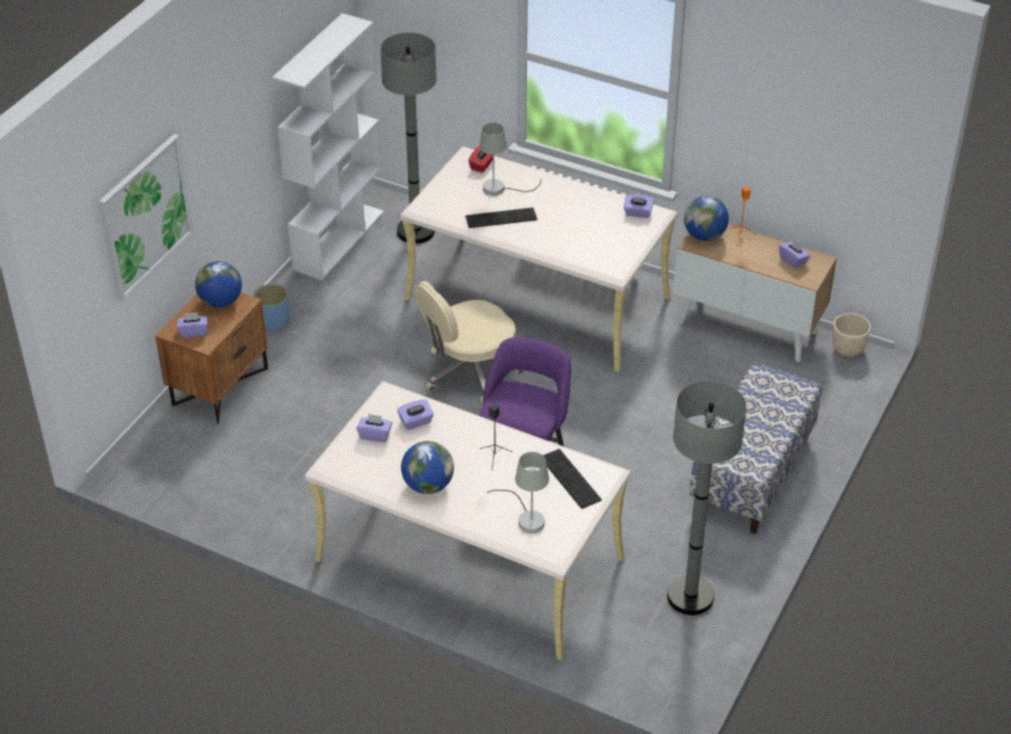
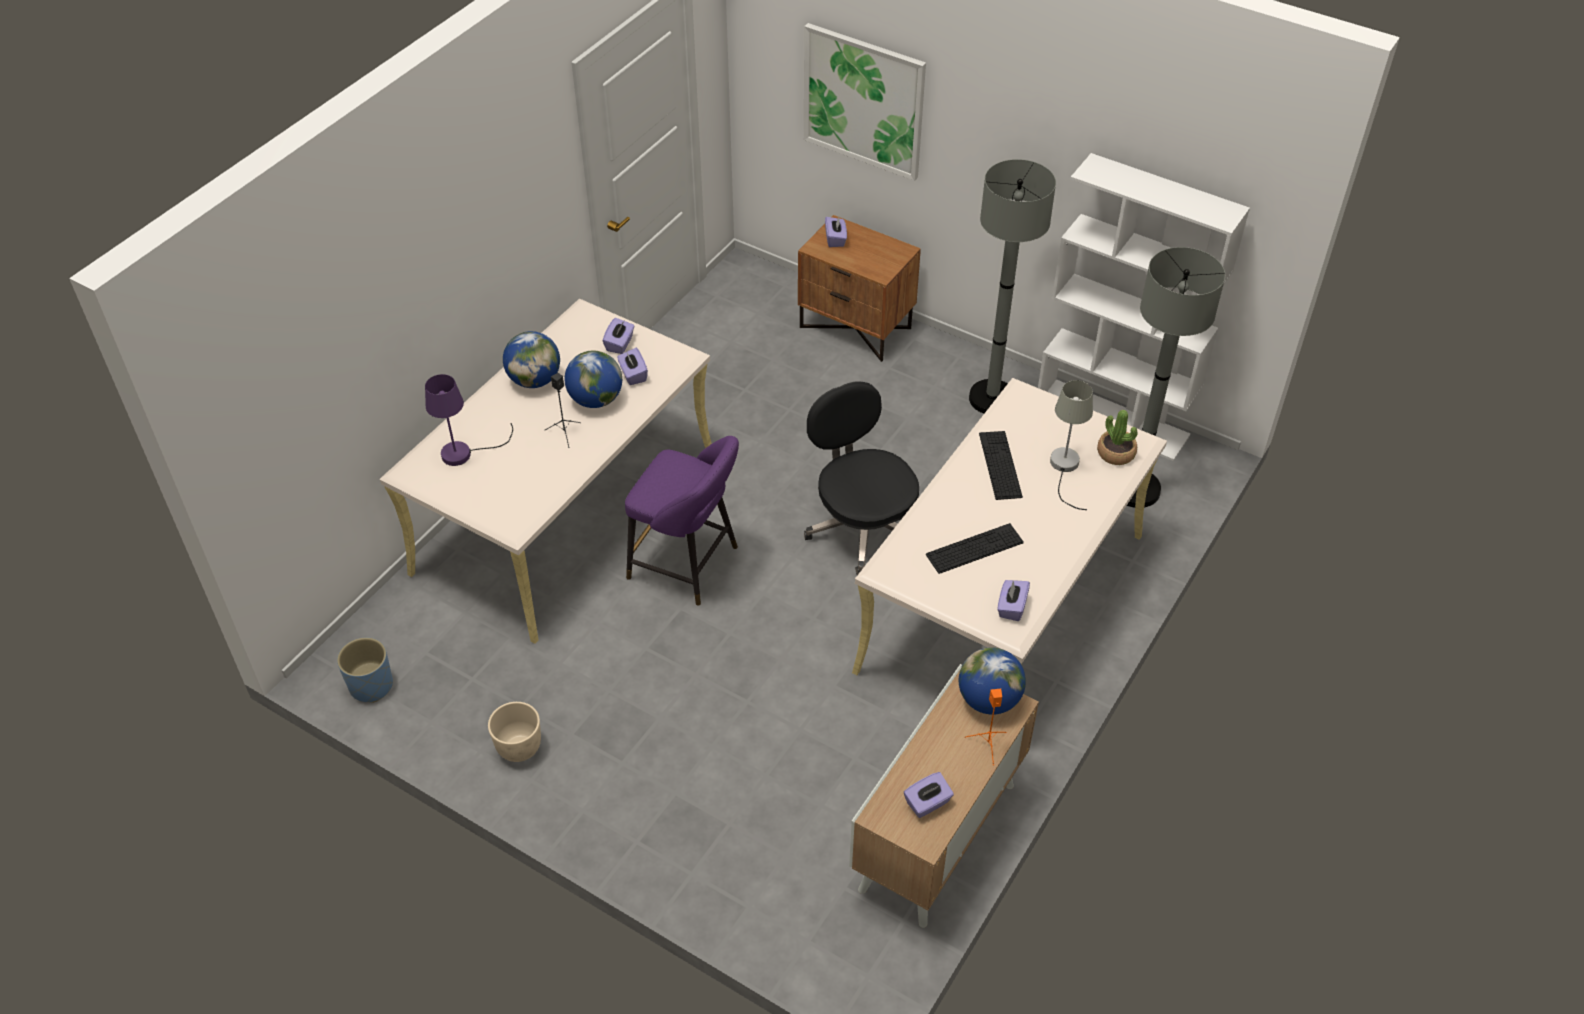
camera: 95 degrees right, 5 degrees up
globe [195,261,242,308] -> globe moved to [565,351,622,408]
blue planter [253,284,290,332] -> blue planter moved to [337,637,393,703]
beige office chair [415,281,524,404] -> black office chair [804,381,919,575]
red tissue box [468,146,493,173] -> potted plant [1097,410,1138,465]
grey table lamp [487,452,549,533] -> purple table lamp [425,374,513,466]
keyboard [543,449,602,509] -> keyboard moved to [926,523,1024,574]
grey floor lamp [667,380,747,615] -> grey floor lamp moved to [969,159,1056,414]
bench [689,362,822,534] -> none
beige planter [833,313,871,356] -> beige planter moved to [488,702,541,762]

